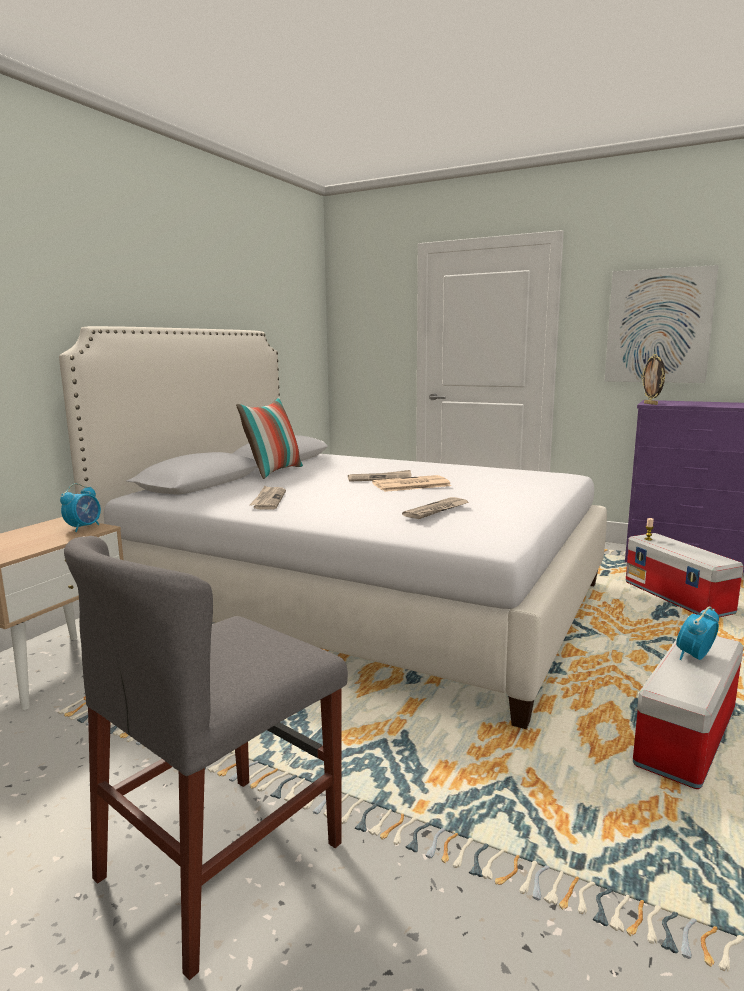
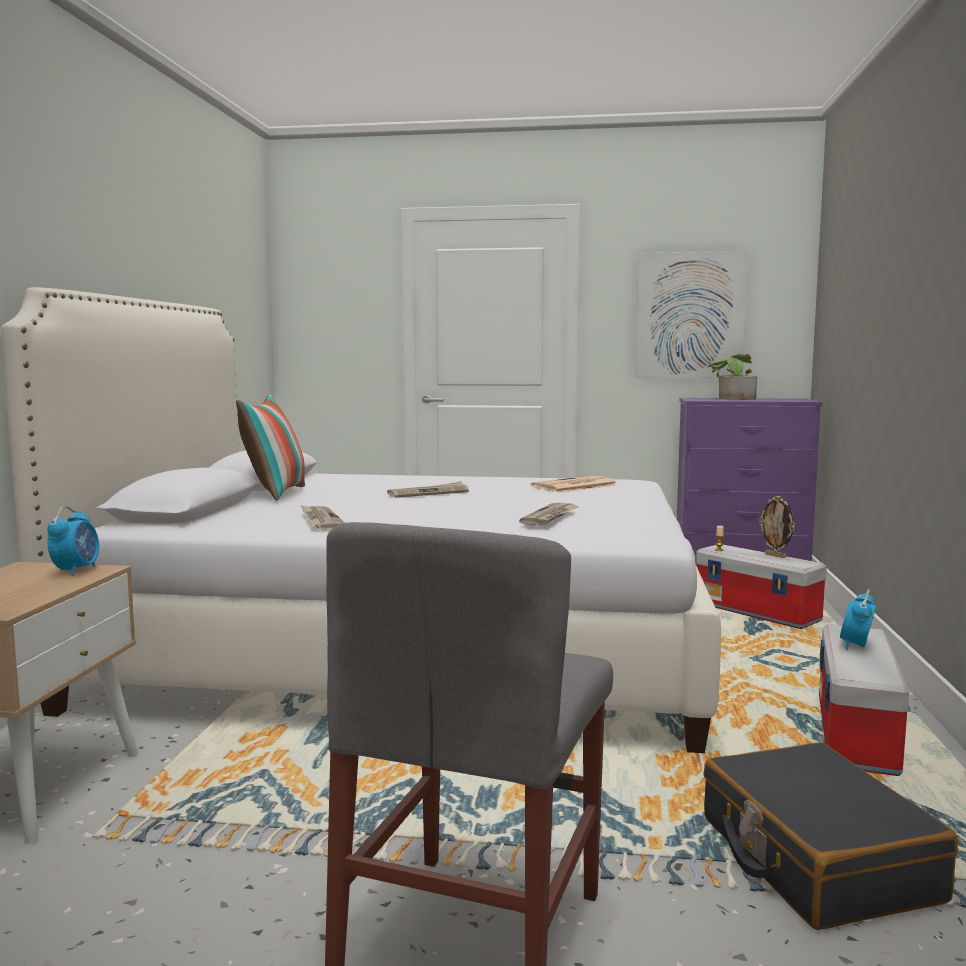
camera: 20 degrees left, 5 degrees down
newspaper [372,475,451,492] -> newspaper moved to [531,476,618,493]
picture frame [641,354,665,405] -> picture frame moved to [759,496,795,558]
none -> black suitcase [704,742,958,930]
none -> potted plant [708,354,757,400]

